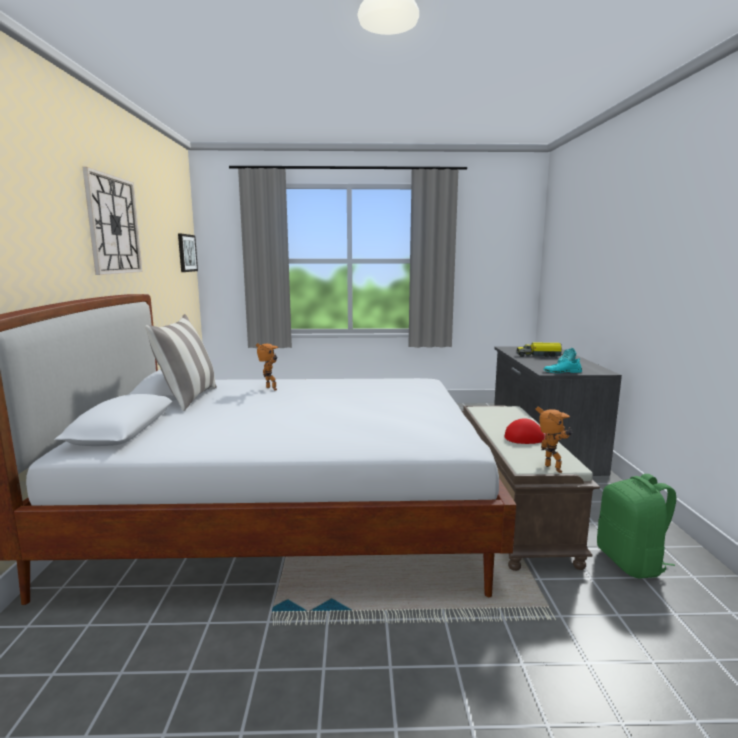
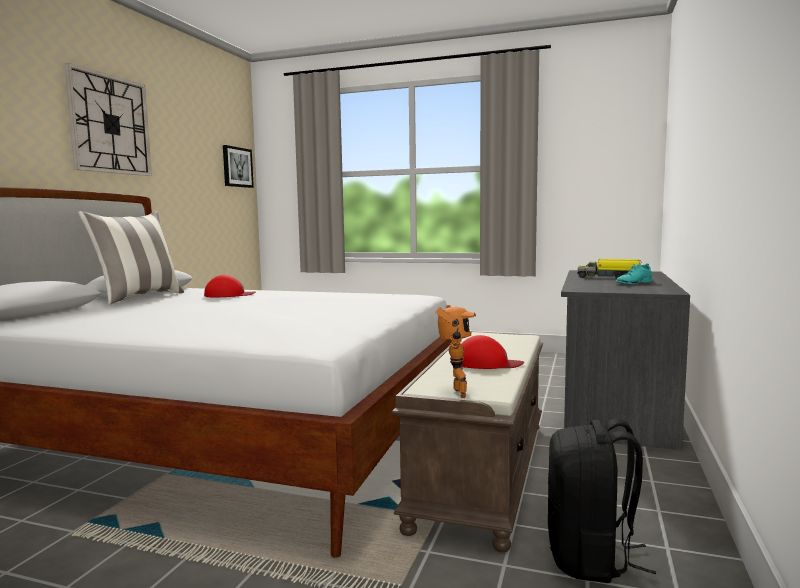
camera: 20 degrees right, 5 degrees down
toy robot [256,343,278,390] -> red cap [204,275,256,297]
turquoise shoe [543,358,582,373] -> none
green backpack [597,474,676,578] -> black backpack [548,419,656,583]

